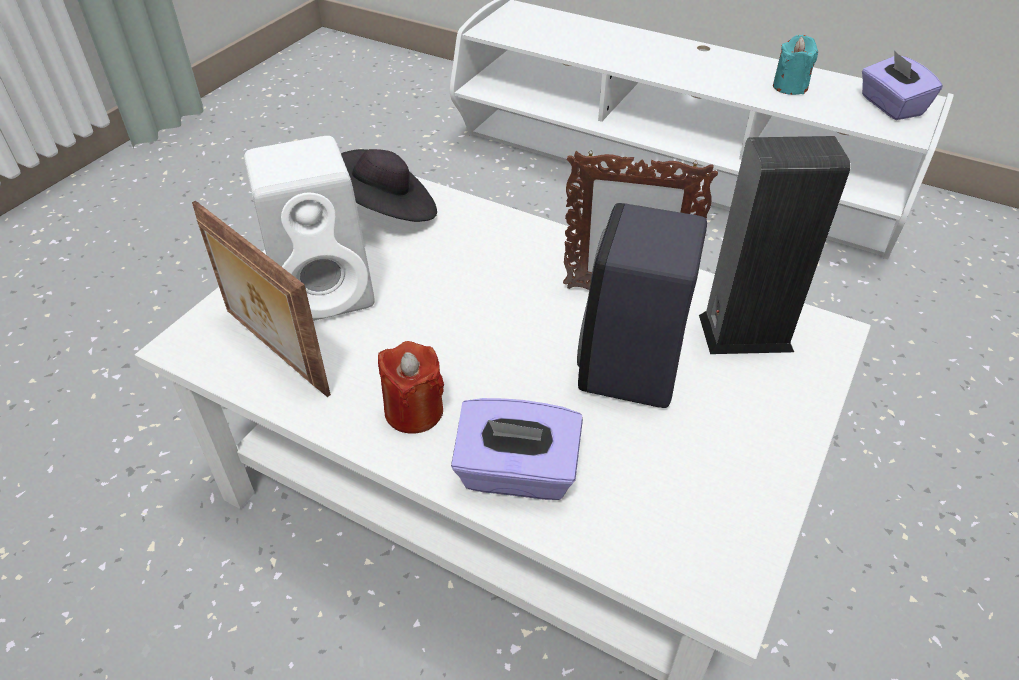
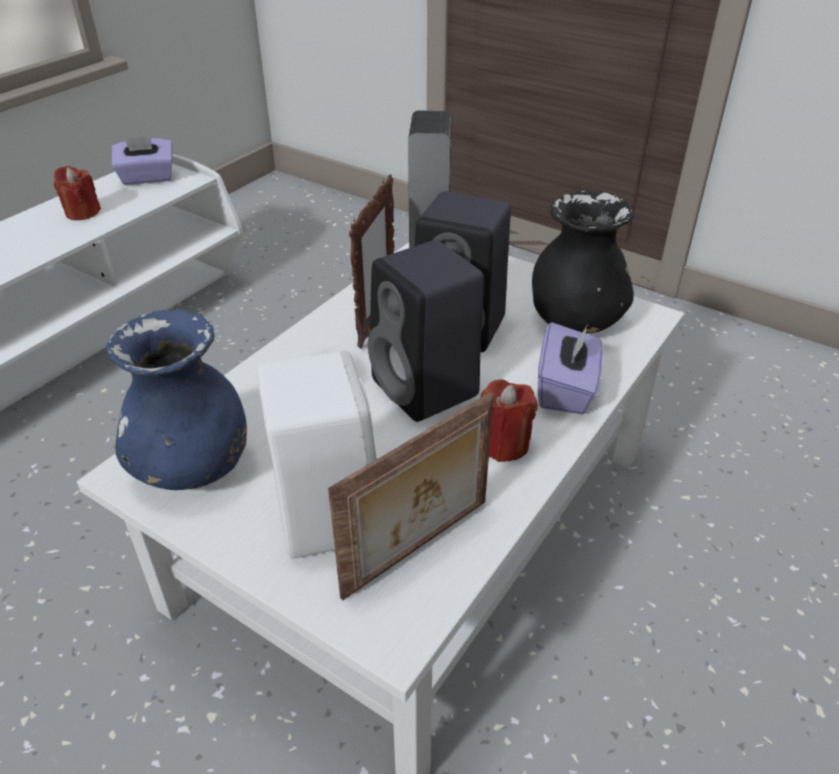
camera: 85 degrees left, 5 degrees down
black hat [341,149,437,222] -> blue vase [106,309,247,490]
turquoise candle [773,35,818,95] -> red candle [54,166,101,220]
none -> black speaker [368,240,484,422]
none -> black vase [532,191,634,334]

